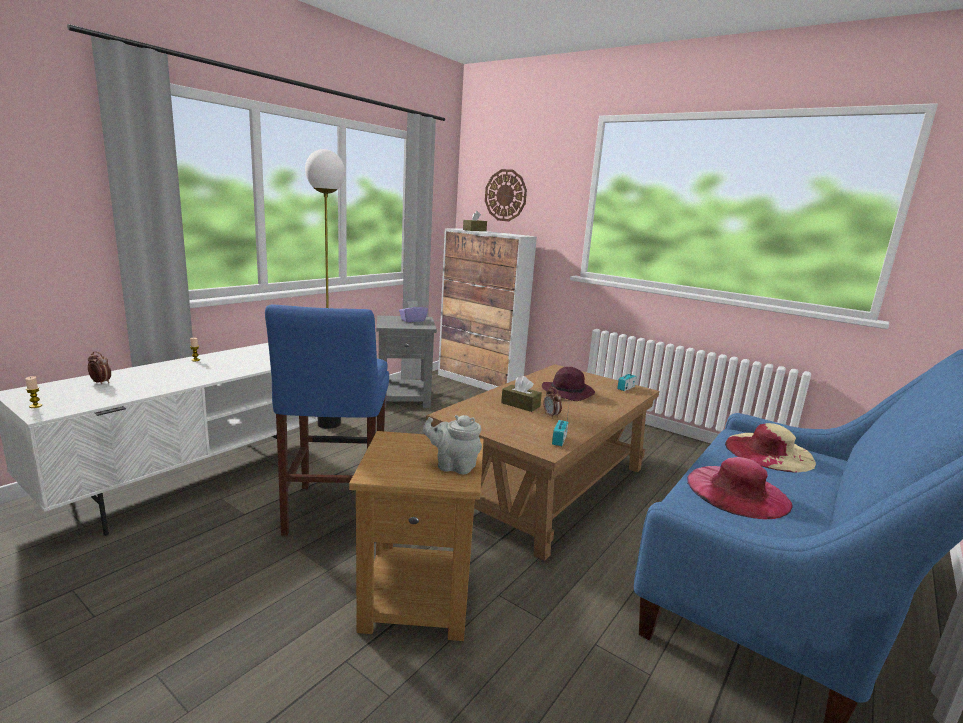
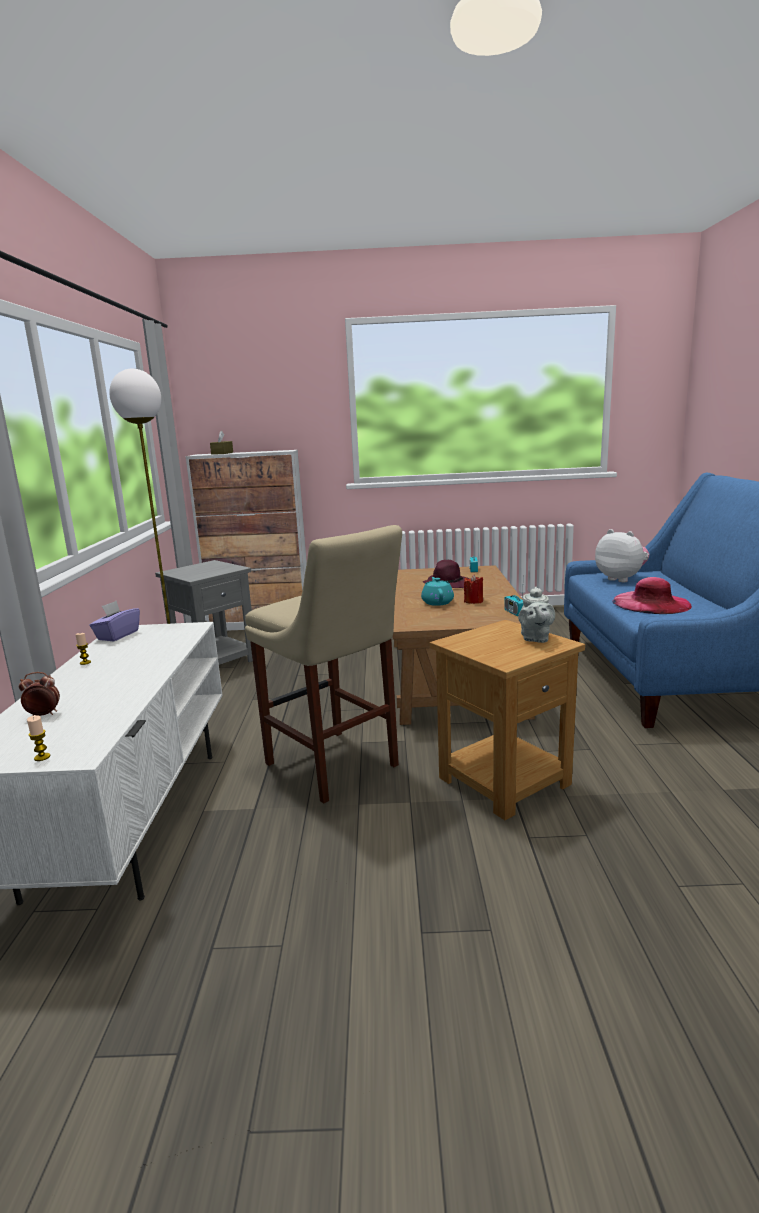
camera: 35 degrees left, 0 degrees up
blue stool [265,305,389,536] -> beige stool [245,525,402,803]
purple tissue box [399,301,428,322] -> purple tissue box moved to [90,601,140,642]
grey teapot [423,415,482,474] -> grey teapot turned 60 degrees counterclockwise [518,587,555,643]
wall clock [485,169,527,221] -> none
brown tissue box [501,376,542,412] -> turquoise teapot [421,577,454,606]
alarm clock [544,387,562,419] -> red candle [464,574,483,604]
beige hat [725,423,816,473] -> plush toy [595,529,650,582]

